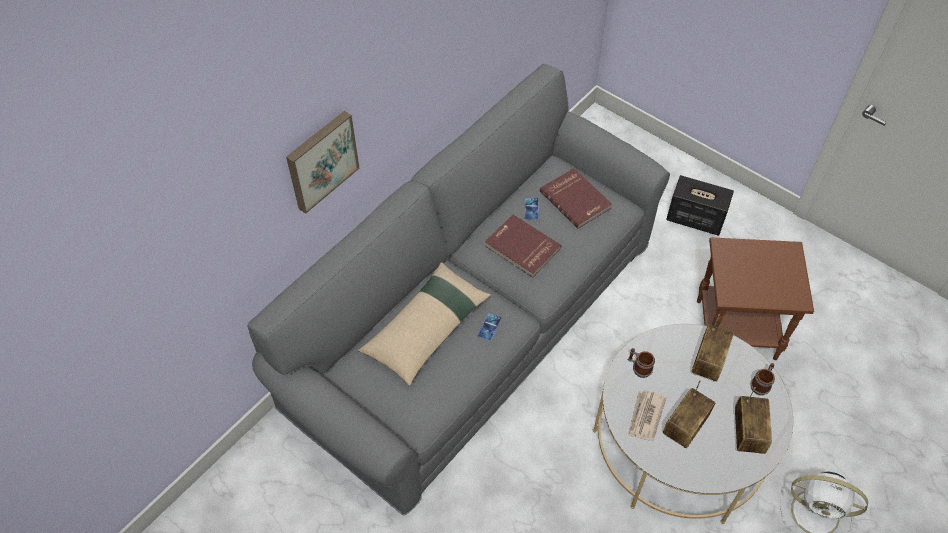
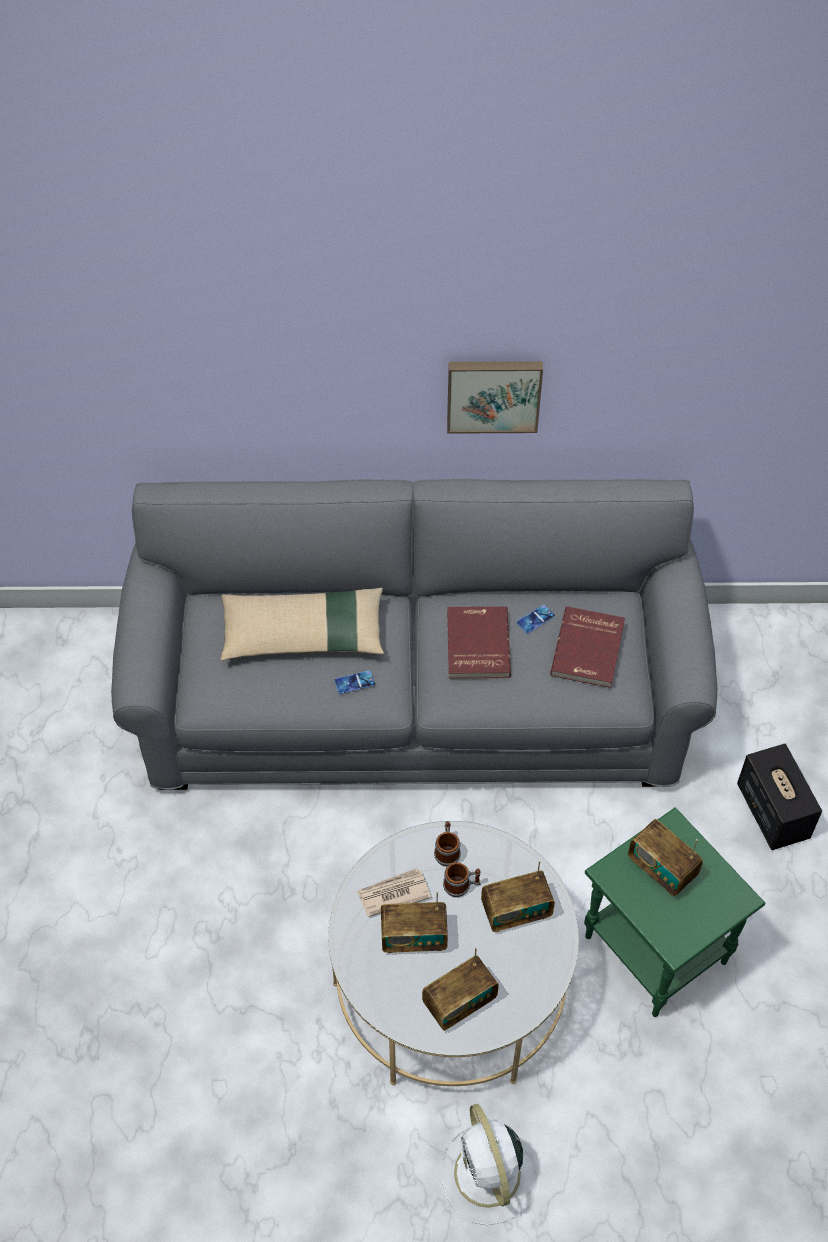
camera: 50 degrees right, 0 degrees up
picture [286,111,359,214] -> picture moved to [447,361,543,434]
brown side table [697,237,814,360] -> green side table [584,807,765,1017]
mug [751,363,775,395] -> mug moved to [443,862,481,897]
none -> radio [628,819,703,896]

